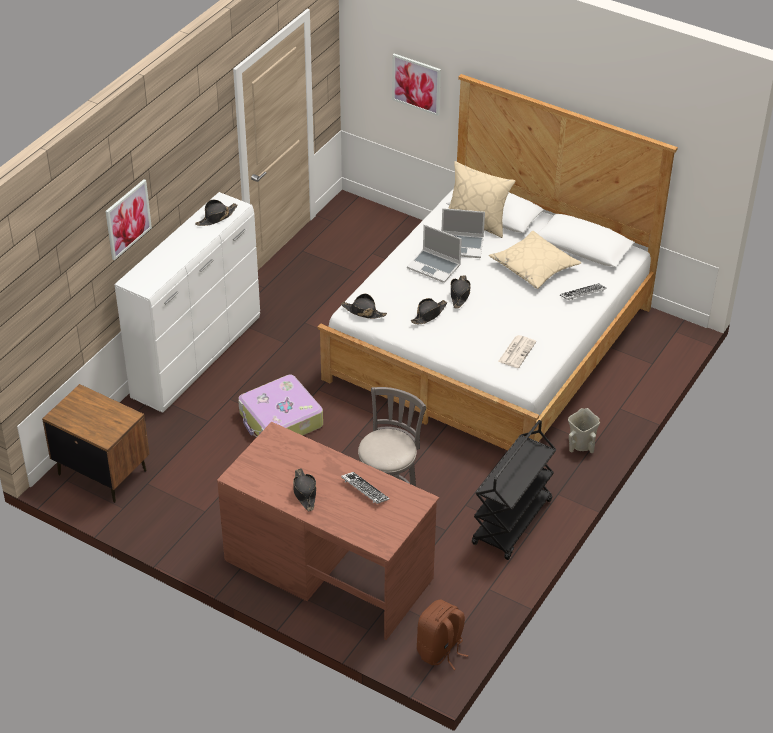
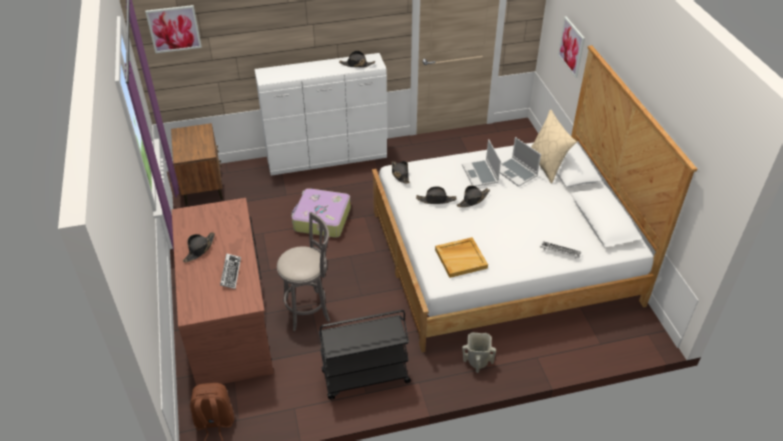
camera: 45 degrees right, 0 degrees up
picture [105,179,152,260] -> picture moved to [145,5,202,53]
beige pillow [489,231,581,289] -> none
newspaper [498,335,536,368] -> beige tray [435,237,488,278]

